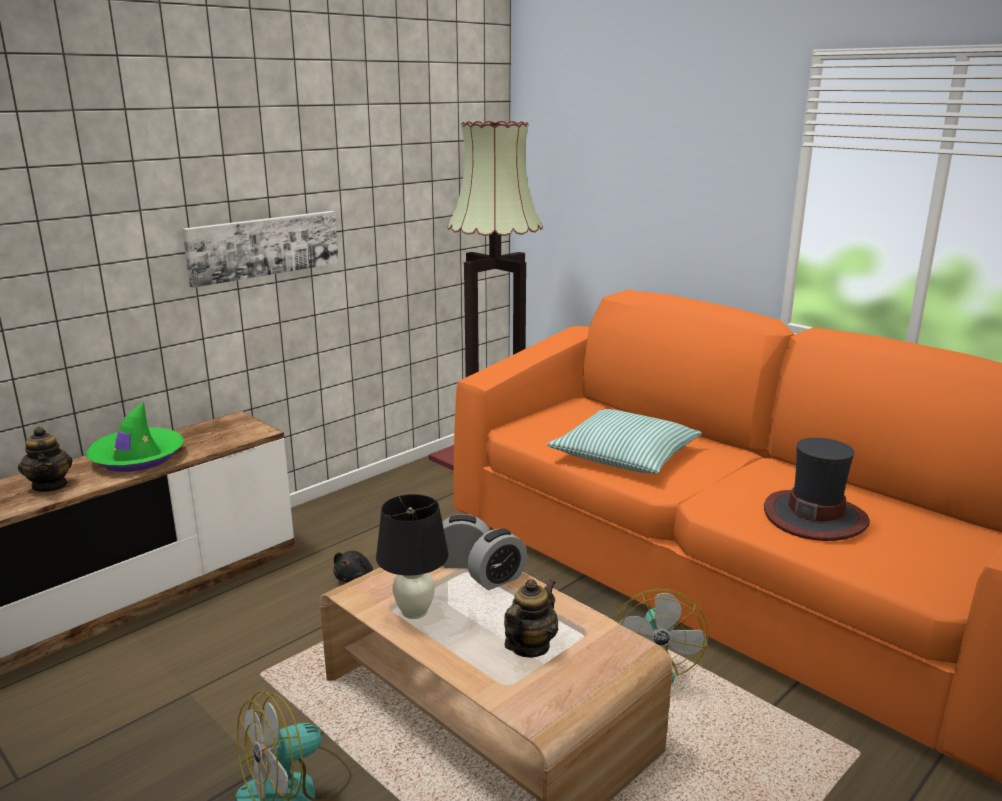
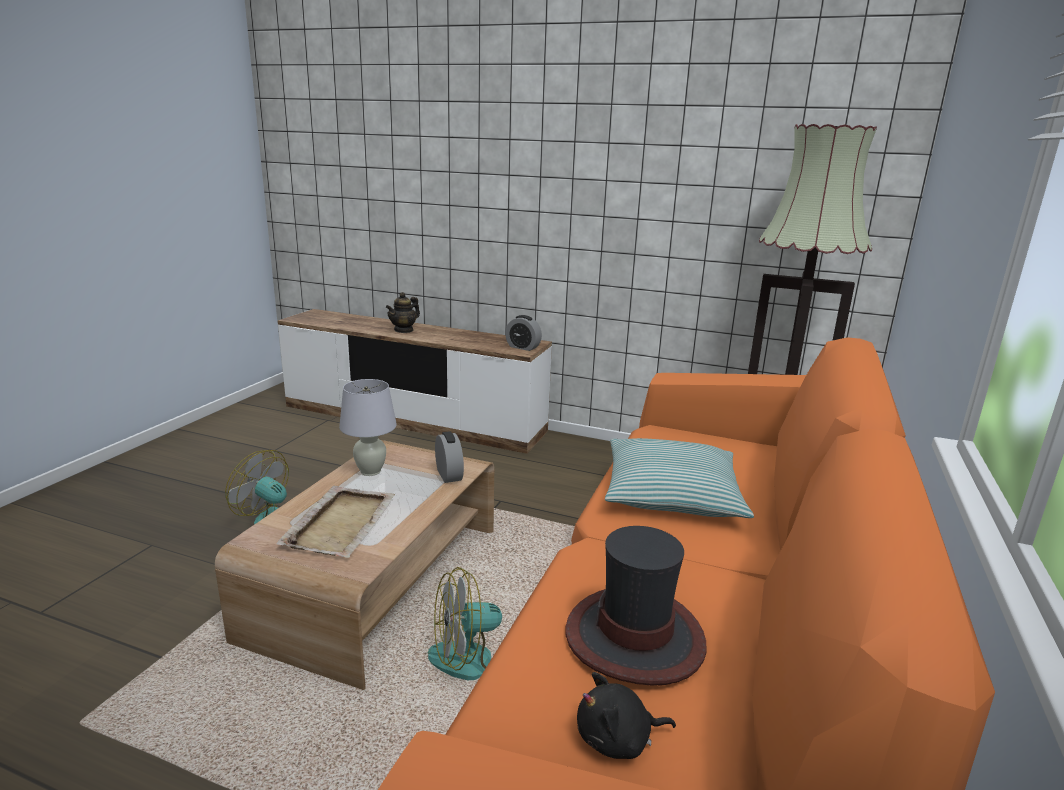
camera: 65 degrees right, 0 degrees up
green hat [86,401,184,472] -> none
picture [182,211,338,288] -> none
black plush toy [334,551,373,583] -> black plush toy moved to [577,672,676,759]
black table lamp [376,494,448,619] -> white table lamp [339,379,397,476]
alarm clock [468,529,527,590] -> alarm clock moved to [505,315,542,351]
teapot [504,579,558,658] -> beige tray [276,486,395,558]

